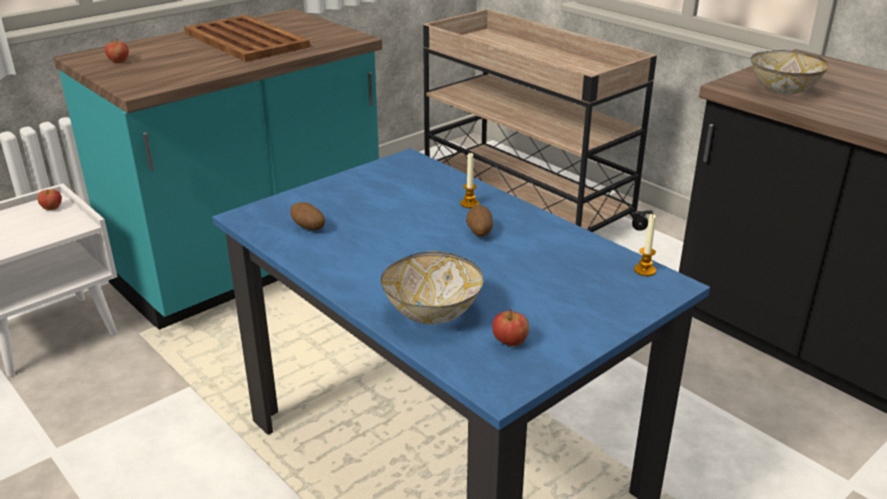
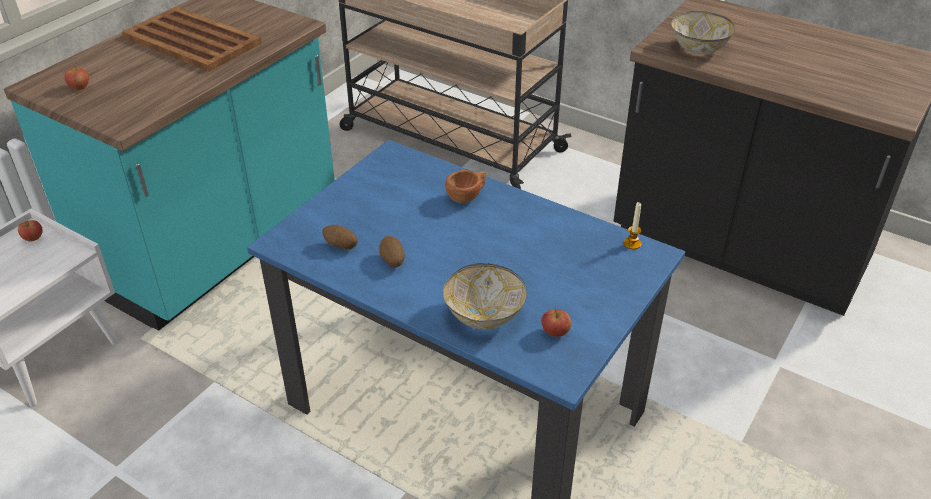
camera: 15 degrees left, 10 degrees up
candle [460,153,479,208] -> brown cup [445,170,486,203]
potato [466,205,493,237] -> potato moved to [379,236,405,267]

